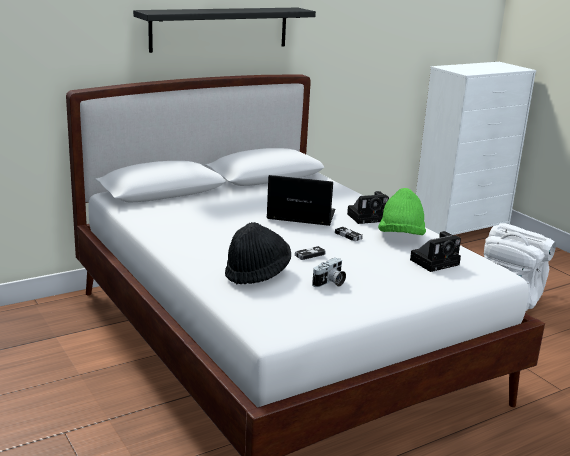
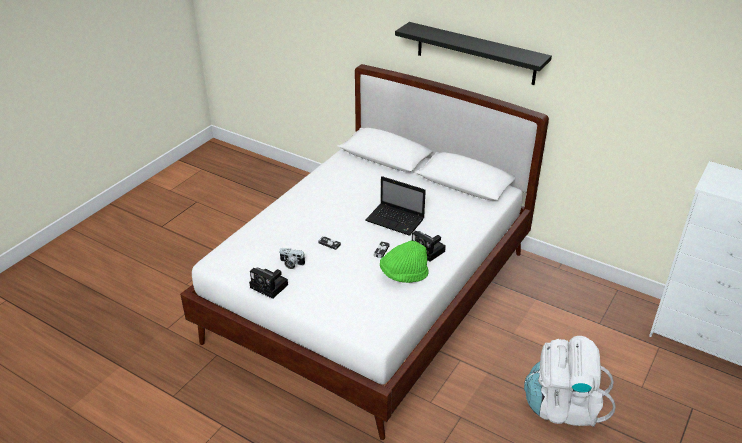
camera: 65 degrees right, 15 degrees up
black hat [225,222,291,284] -> none
laptop [267,175,335,226] -> laptop turned 135 degrees clockwise [365,176,426,236]
camera [410,231,461,272] -> camera moved to [249,268,288,299]

